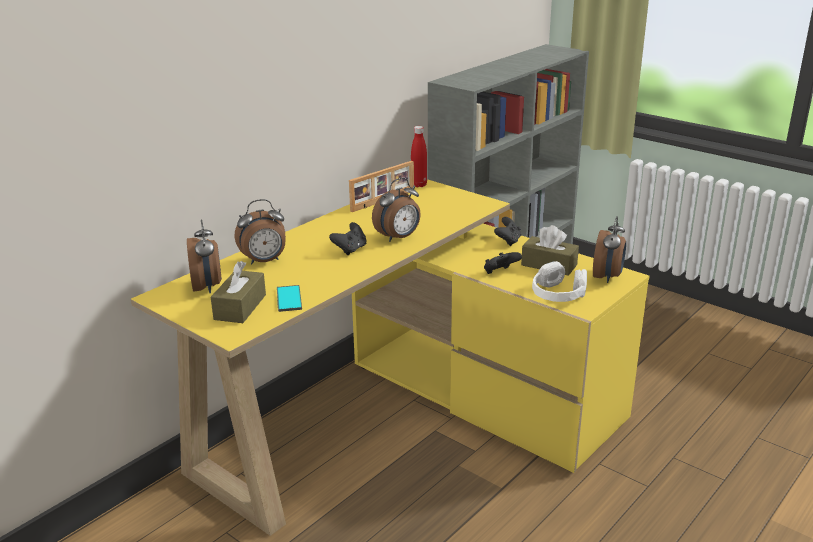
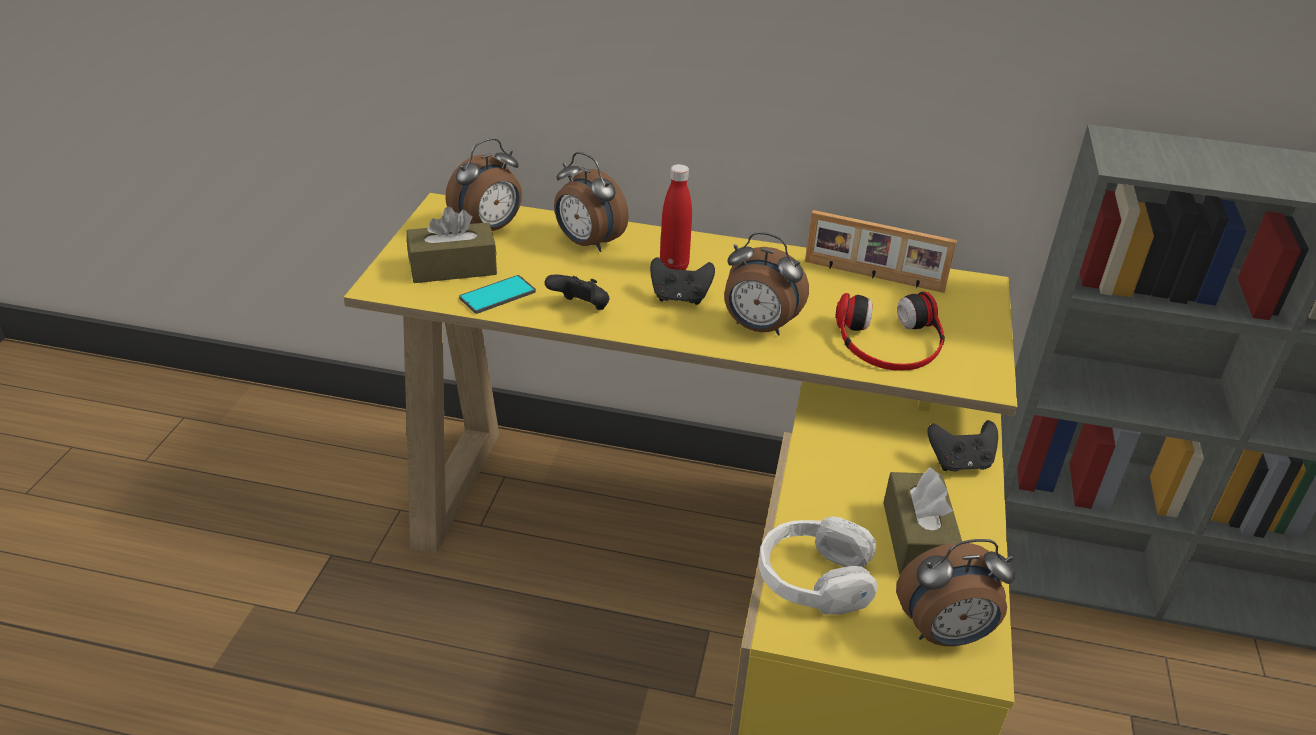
camera: 60 degrees right, 10 degrees up
red bottle [411,126,427,187] -> red bottle moved to [660,164,692,270]
black game controller [484,252,522,274] -> black game controller moved to [545,274,610,310]
none -> headphones [835,291,945,371]

